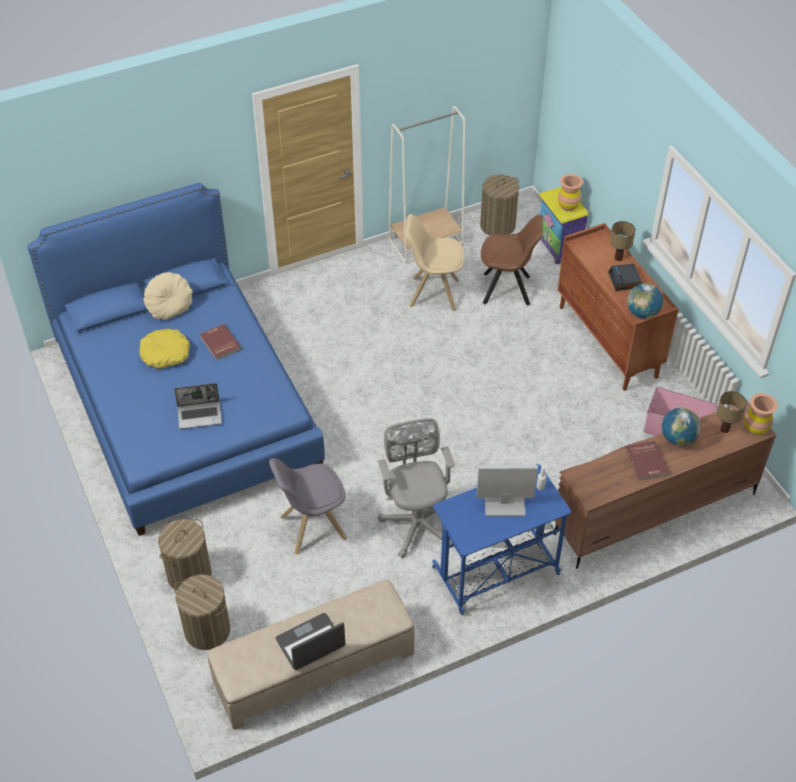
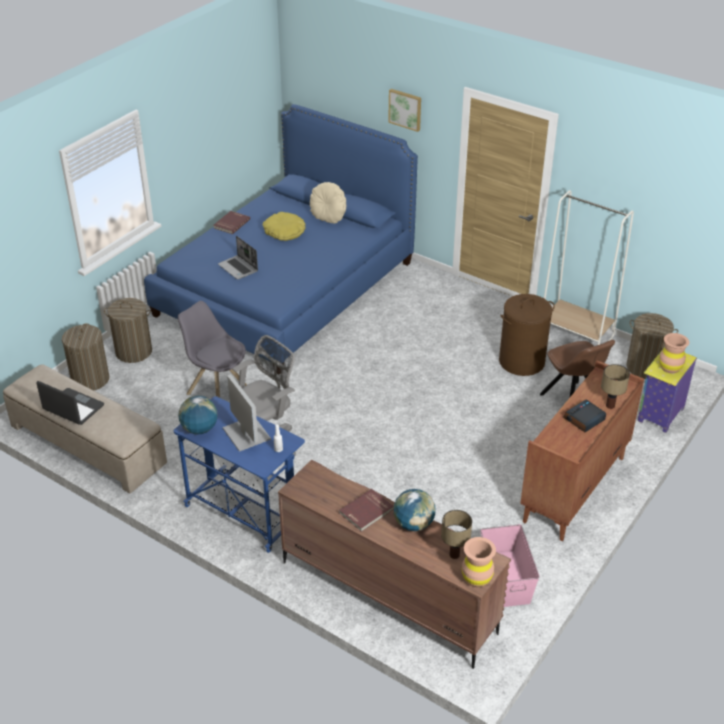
camera: 60 degrees right, 10 degrees down
red book [200,324,242,360] -> red book moved to [213,211,250,234]
beige chair [405,214,464,311] -> brown laundry basket [499,294,554,376]
globe [627,283,663,319] -> globe moved to [178,396,217,435]
none -> picture [388,89,421,132]

